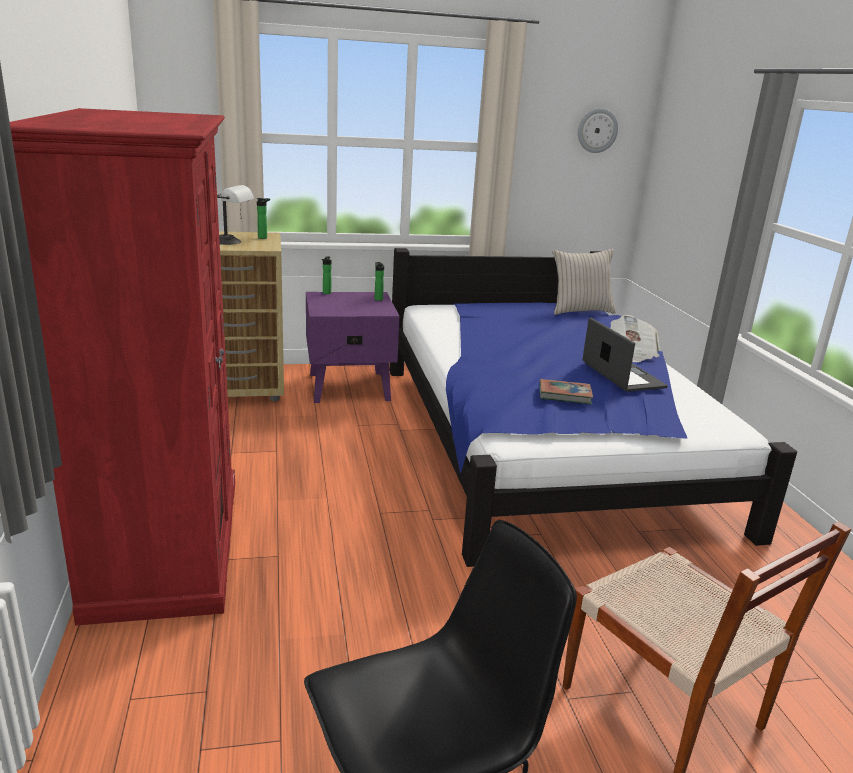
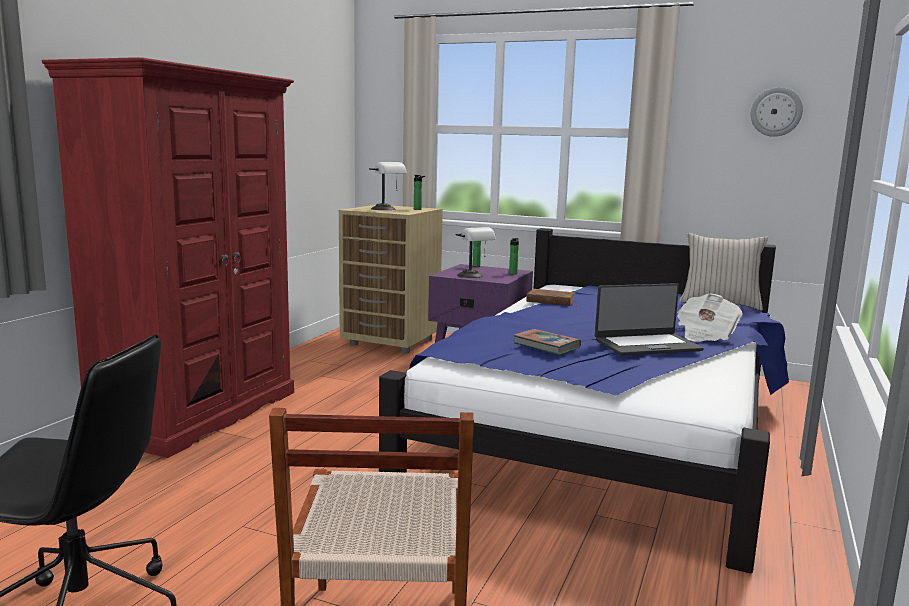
camera: 35 degrees right, 10 degrees down
laptop [583,318,668,392] -> laptop turned 60 degrees clockwise [595,283,704,356]
none -> table lamp [455,227,496,278]
none -> brown book [526,289,579,306]

